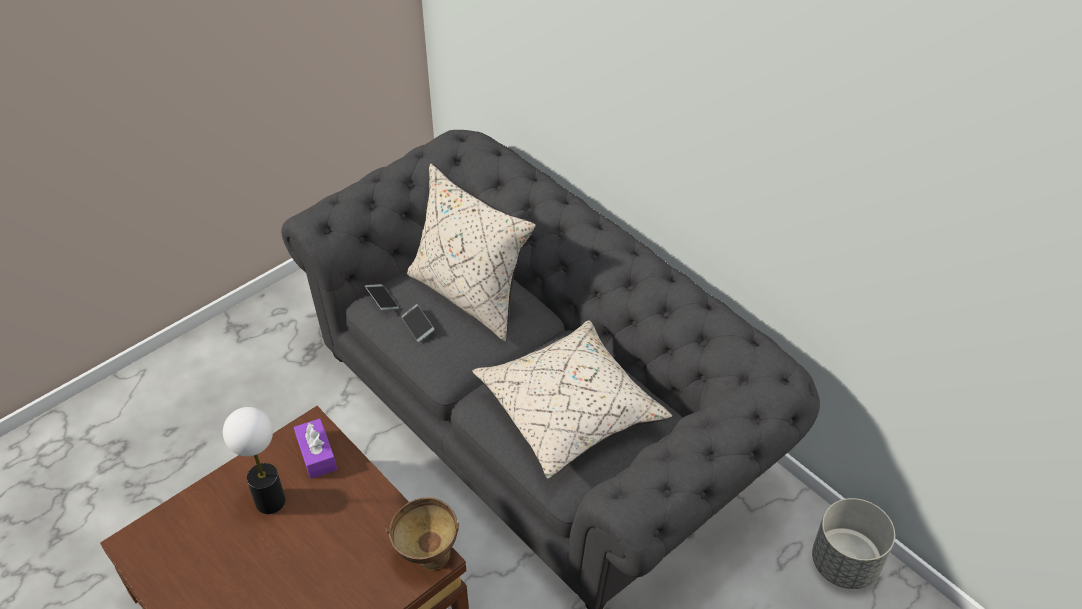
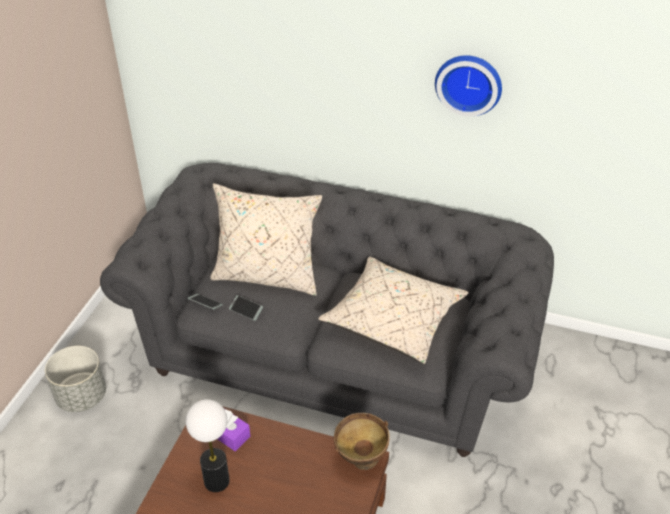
camera: 30 degrees left, 5 degrees down
grey planter [812,498,895,589] -> grey planter moved to [45,346,106,412]
none -> wall clock [435,55,502,117]

